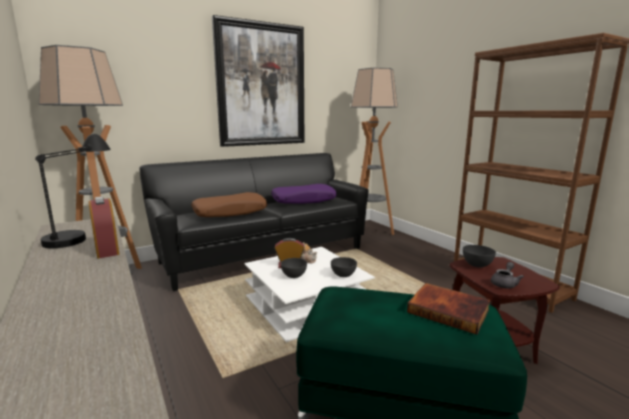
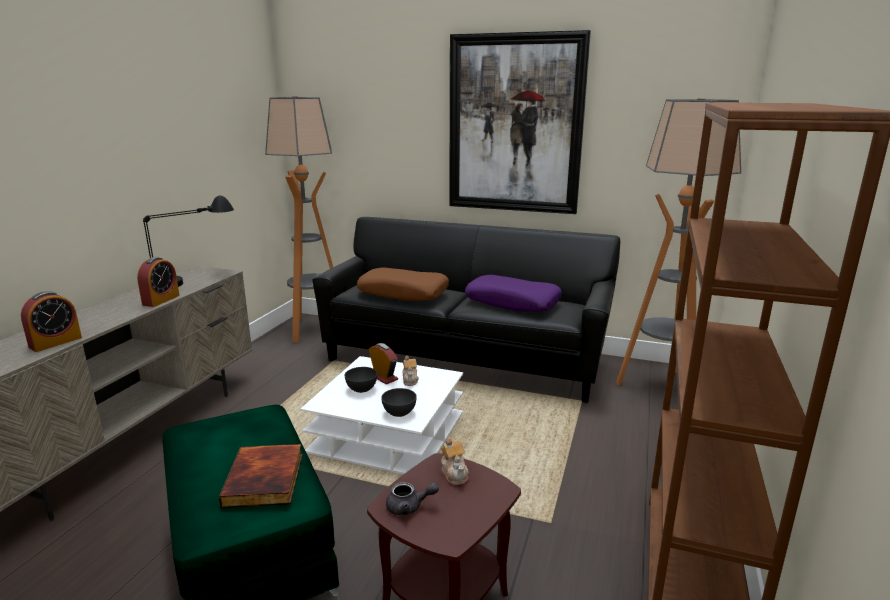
camera: 50 degrees right, 5 degrees up
grey bowl [463,245,496,267] -> teapot [441,438,469,485]
none -> alarm clock [21,291,82,352]

